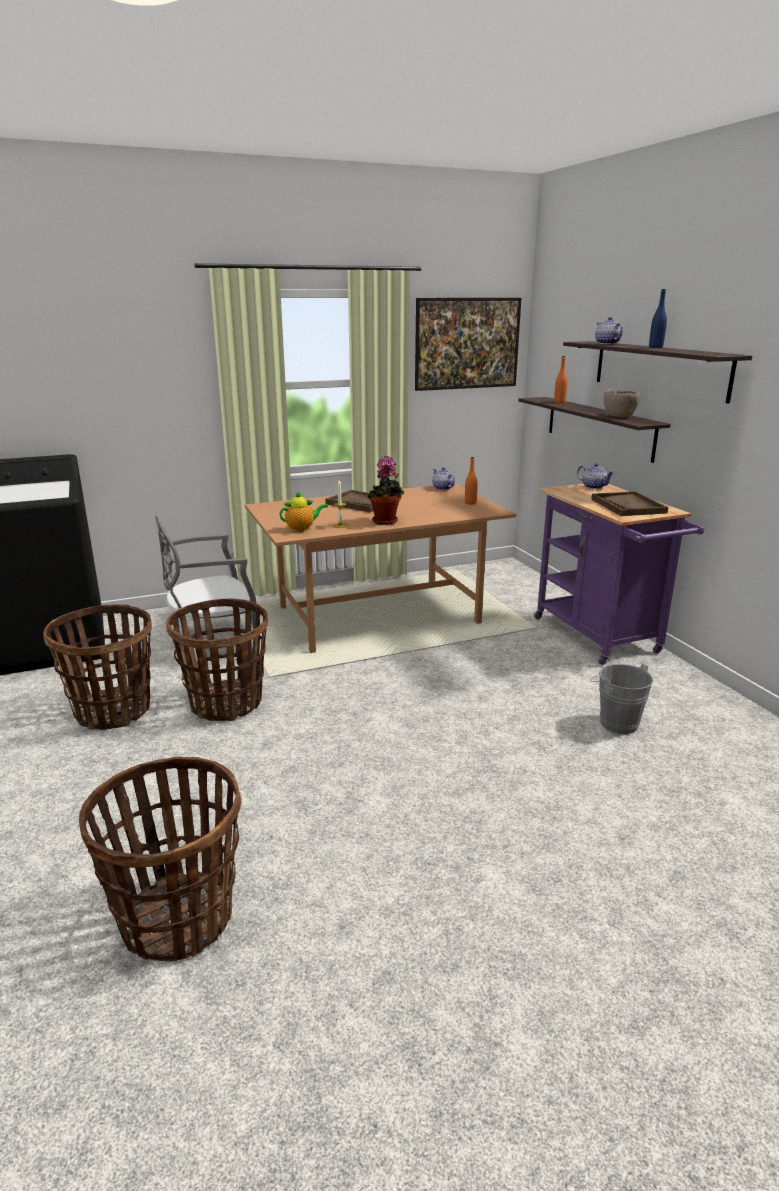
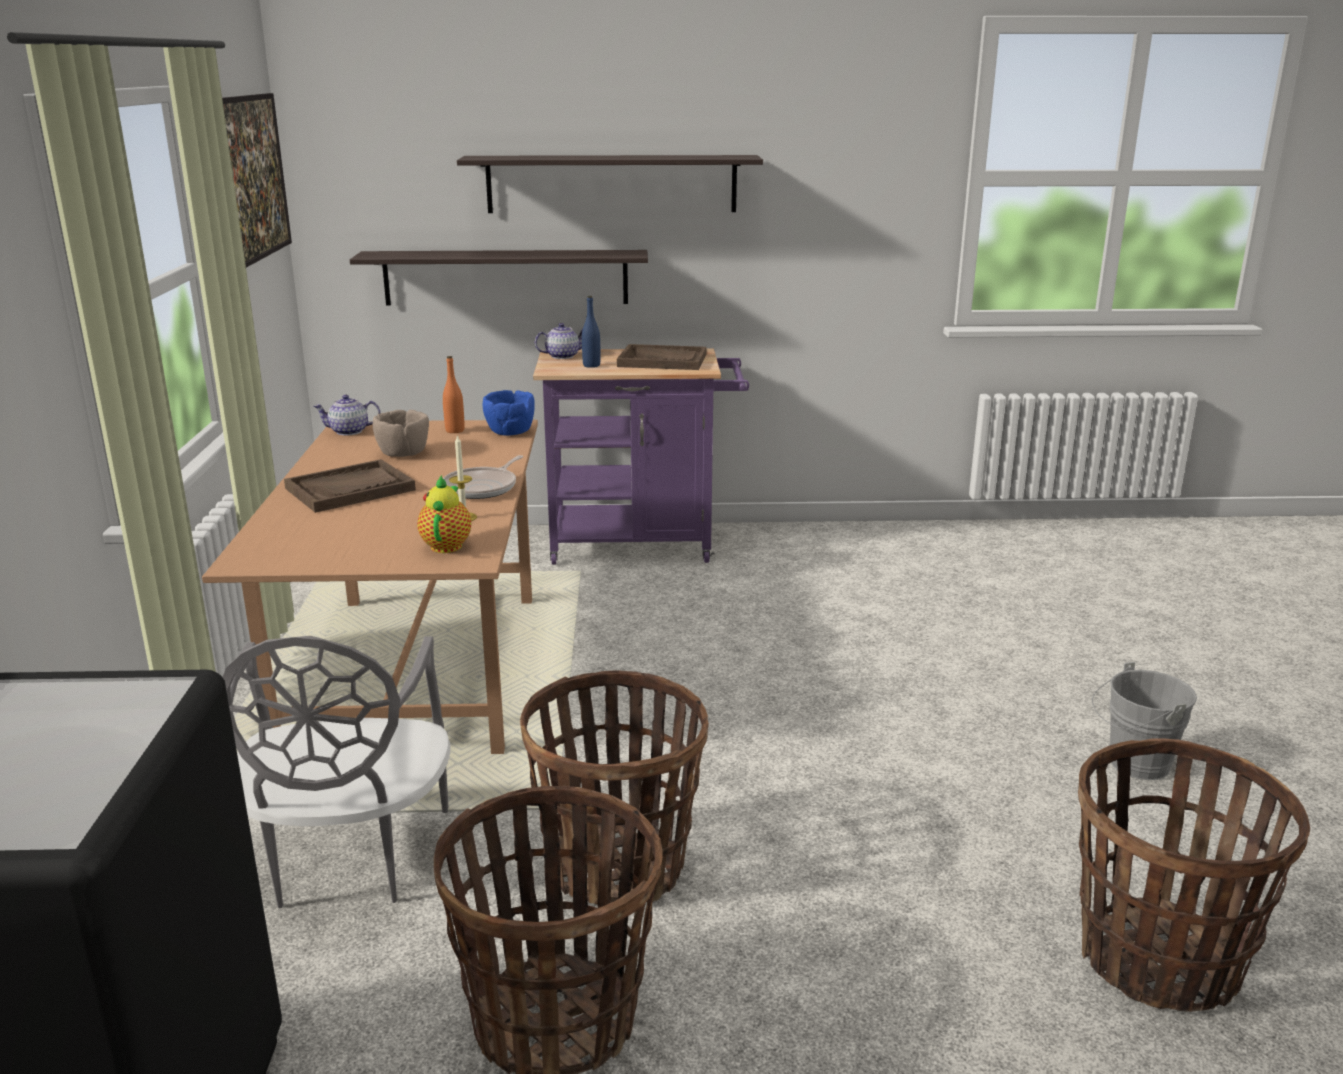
camera: 70 degrees left, 0 degrees up
potted plant [367,456,404,525] -> frying pan [443,455,523,499]
orange bottle [554,356,567,403] -> none
grey bucket [589,663,654,734] -> grey bucket moved to [1092,662,1197,780]
teapot [595,317,623,344] -> none
brown bowl [604,389,640,417] -> brown bowl moved to [373,410,429,457]
blue bottle [649,289,667,348] -> blue bottle moved to [582,296,600,368]
none -> blue bowl [483,390,535,436]

